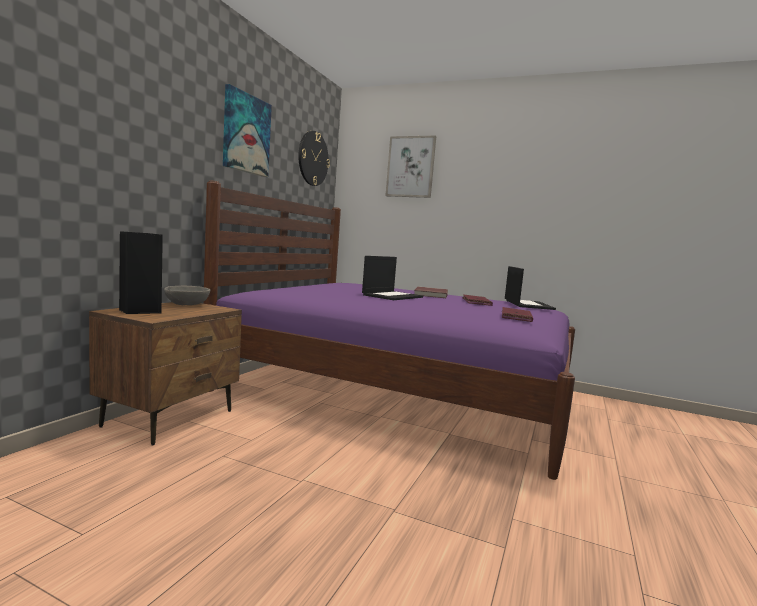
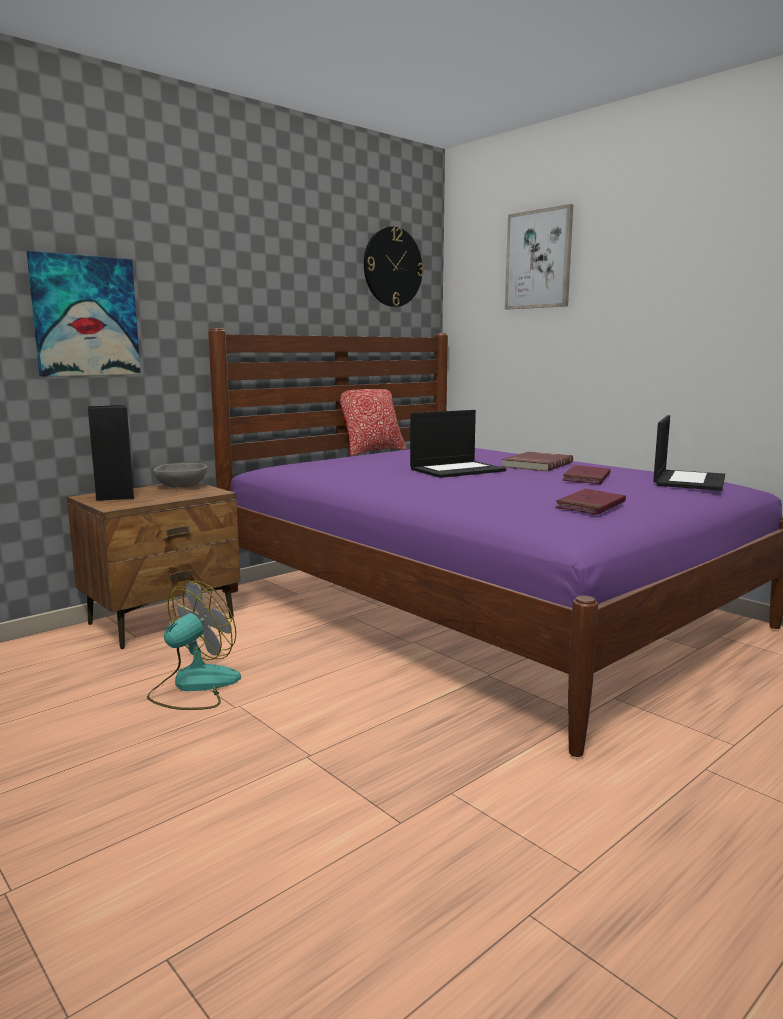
camera: 25 degrees right, 5 degrees up
picture [223,84,272,177] -> picture moved to [27,251,141,377]
none -> fan [147,580,241,710]
none -> pillow [335,383,406,456]

